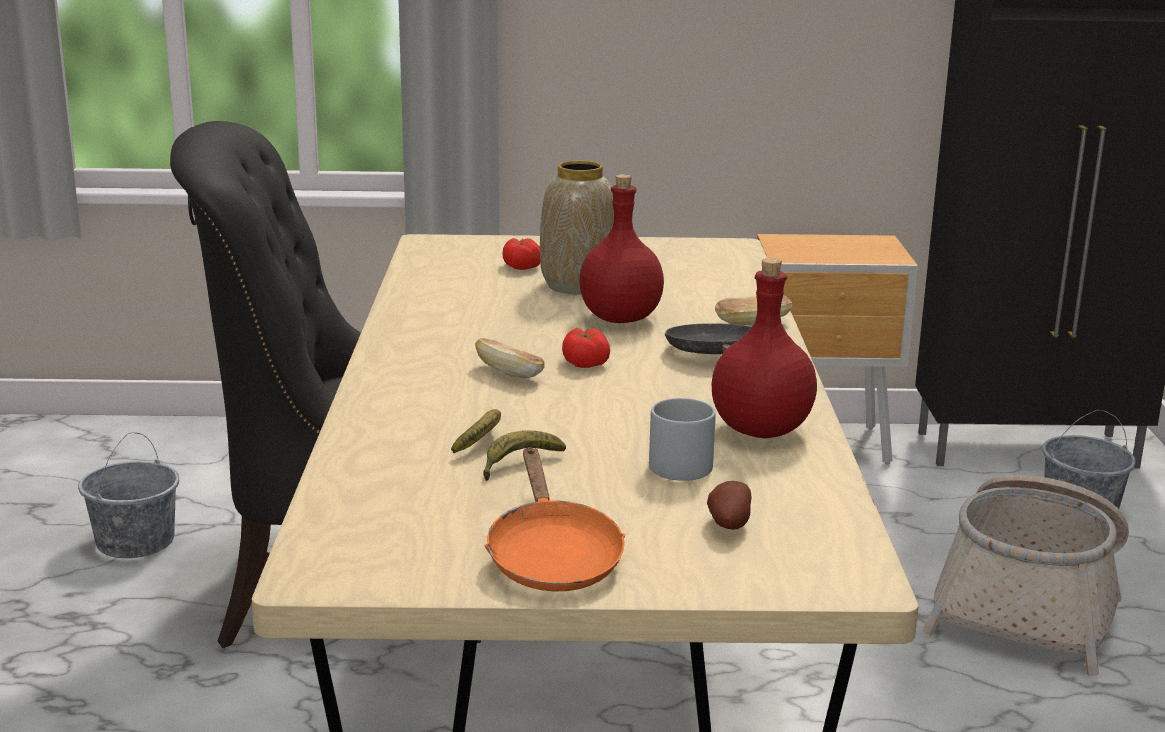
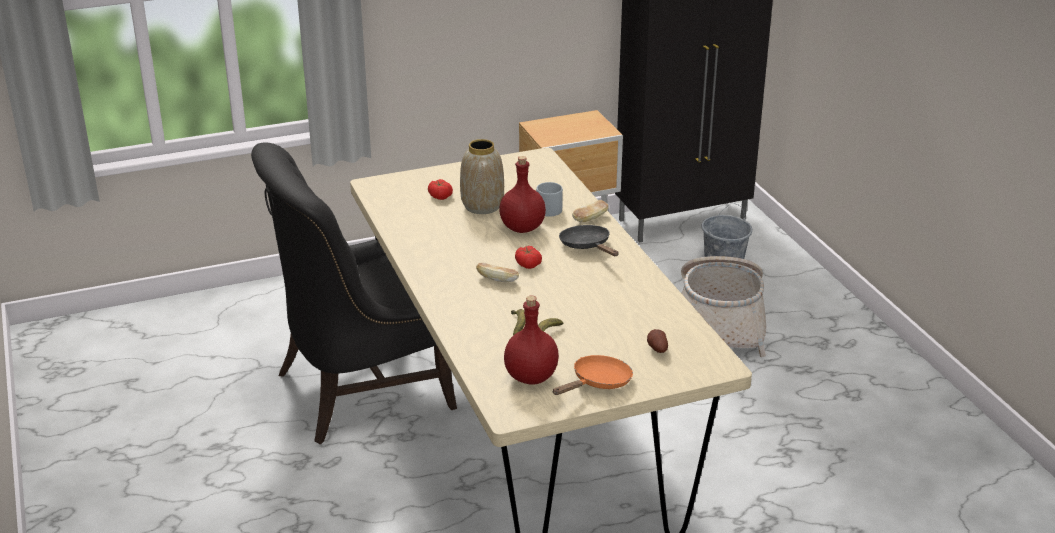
camera: 20 degrees left, 10 degrees up
grey bucket [78,432,179,558] -> none
orange frying pan [485,447,626,591] -> orange frying pan turned 105 degrees counterclockwise [553,355,633,395]
grey mug [649,398,716,481] -> grey mug moved to [536,182,563,217]
red bottle [712,258,817,438] -> red bottle moved to [504,296,559,385]

